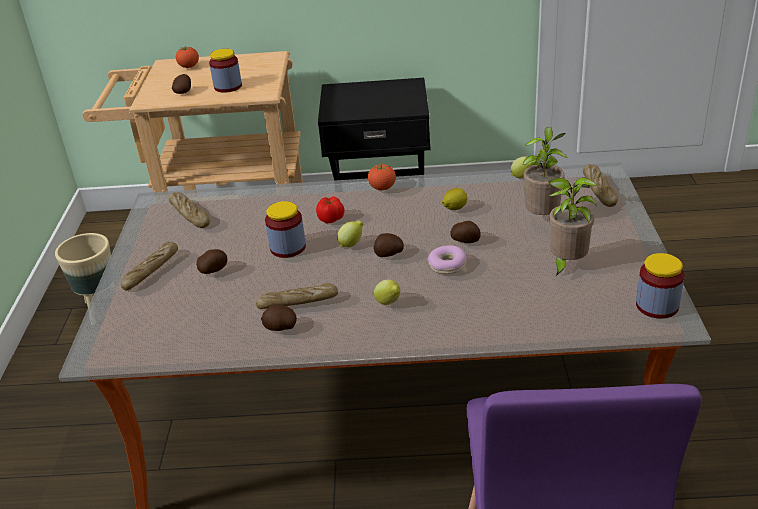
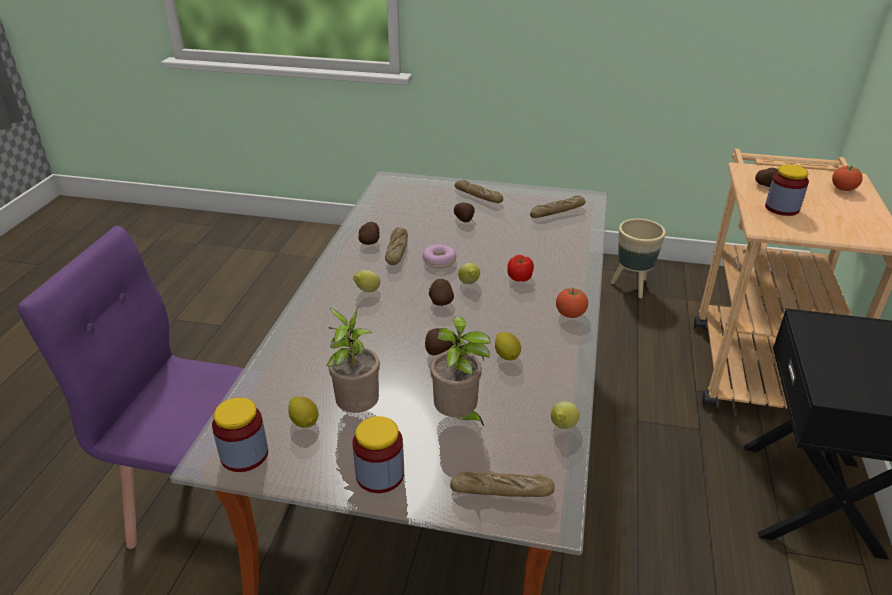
camera: 100 degrees right, 0 degrees up
jar [265,201,306,258] -> jar moved to [352,416,404,493]
donut [428,245,467,274] -> donut moved to [422,244,456,268]
none -> lemon [288,397,319,428]

